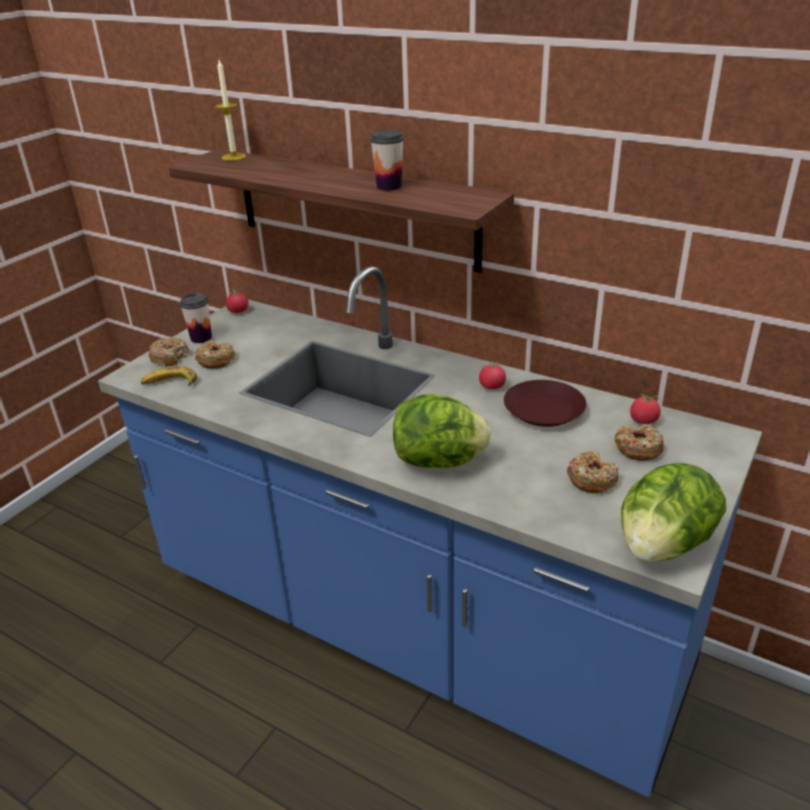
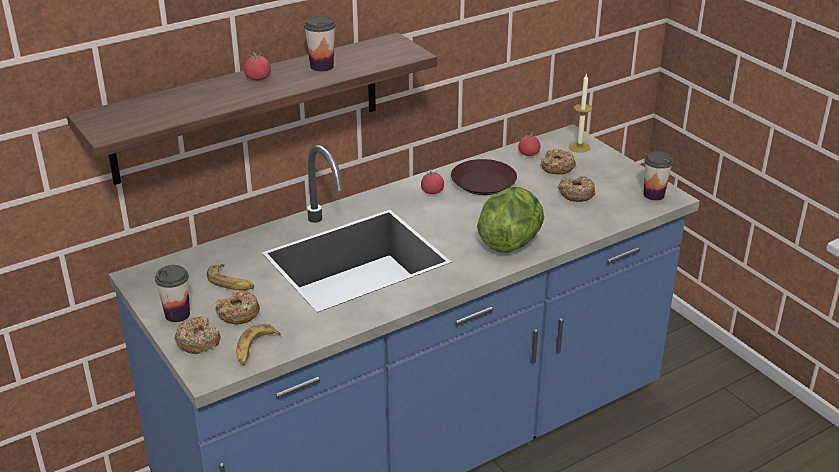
camera: 65 degrees left, 0 degrees up
candle [215,60,246,161] -> candle moved to [569,73,593,153]
tomato [226,288,249,313] -> tomato moved to [244,52,271,81]
lettuce [621,463,726,562] -> cup [644,151,673,201]
none -> banana [207,264,254,291]

